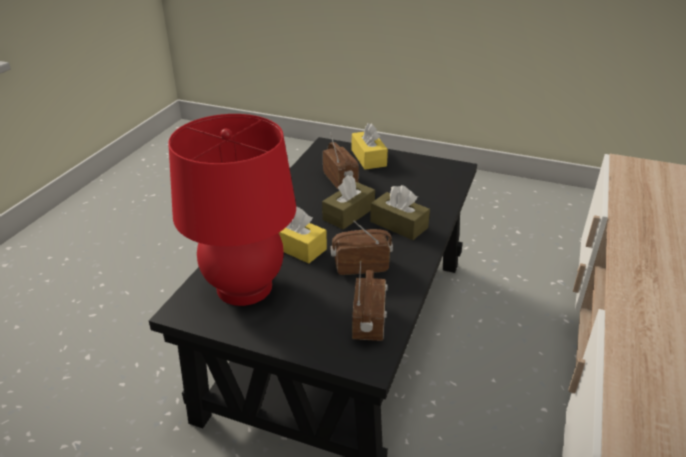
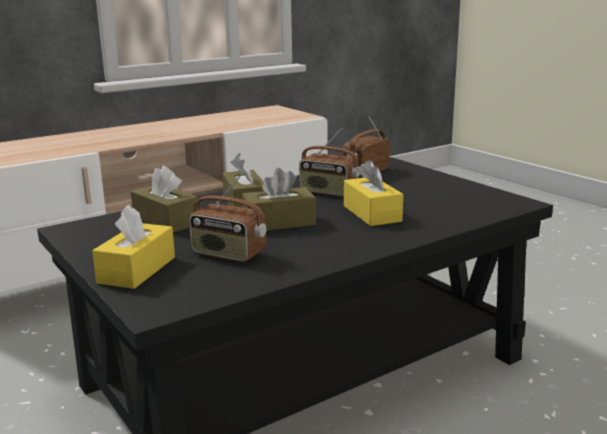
camera: 145 degrees left, 15 degrees down
red table lamp [168,114,296,306] -> none
radio [323,132,359,189] -> radio turned 75 degrees counterclockwise [189,173,266,262]
none -> brown tissue box [131,166,198,233]

